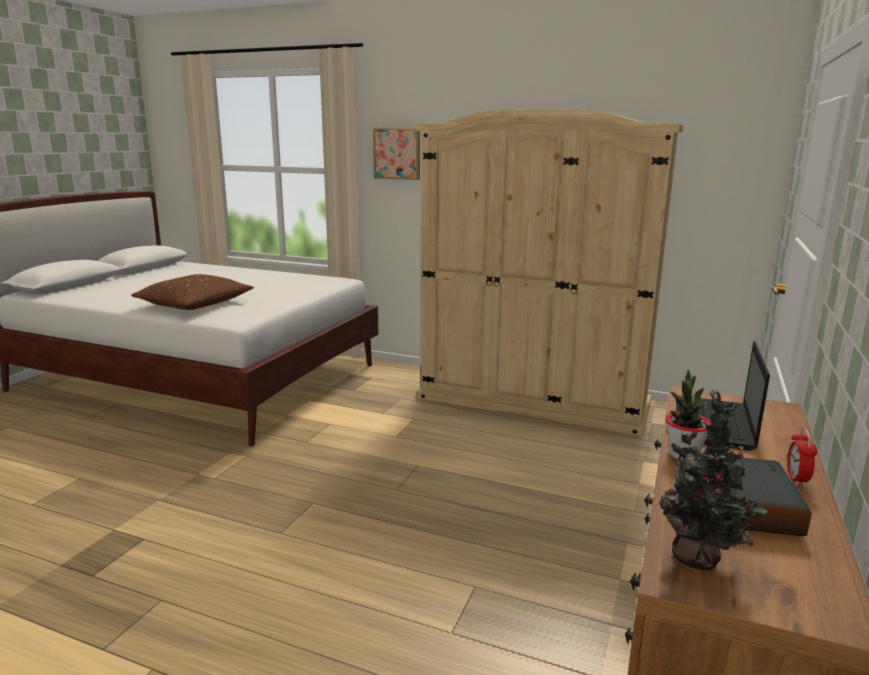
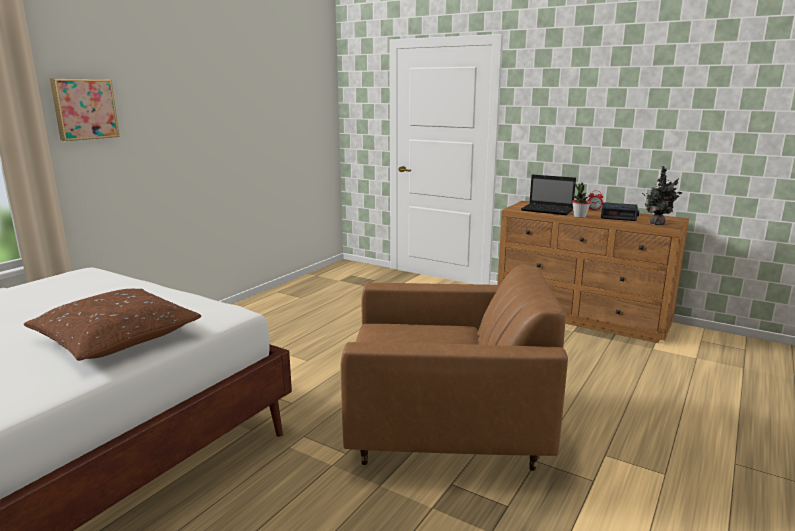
camera: 80 degrees left, 0 degrees up
beige wardrobe [416,109,683,436] -> none
none -> brown armchair [341,265,568,471]

